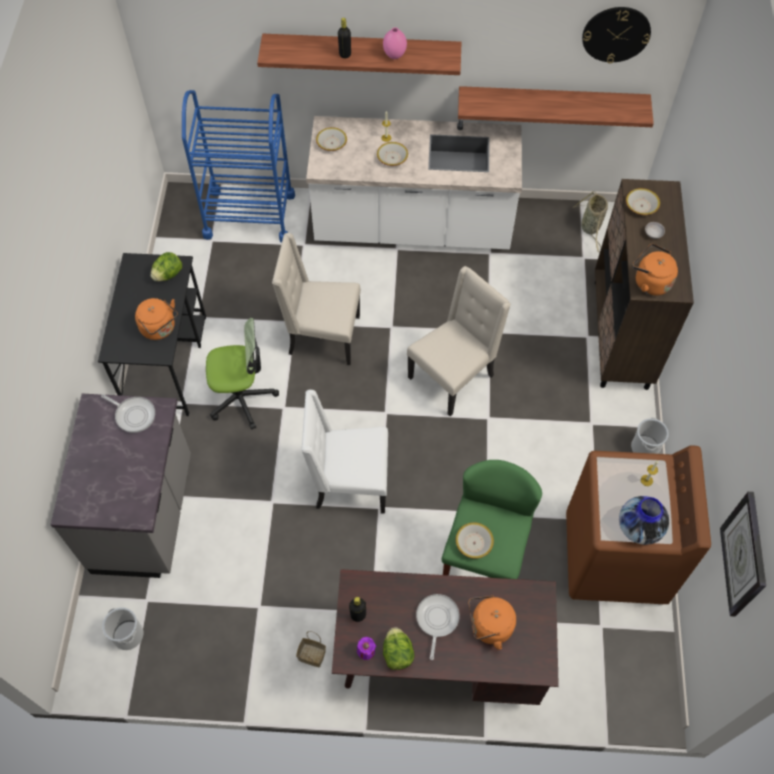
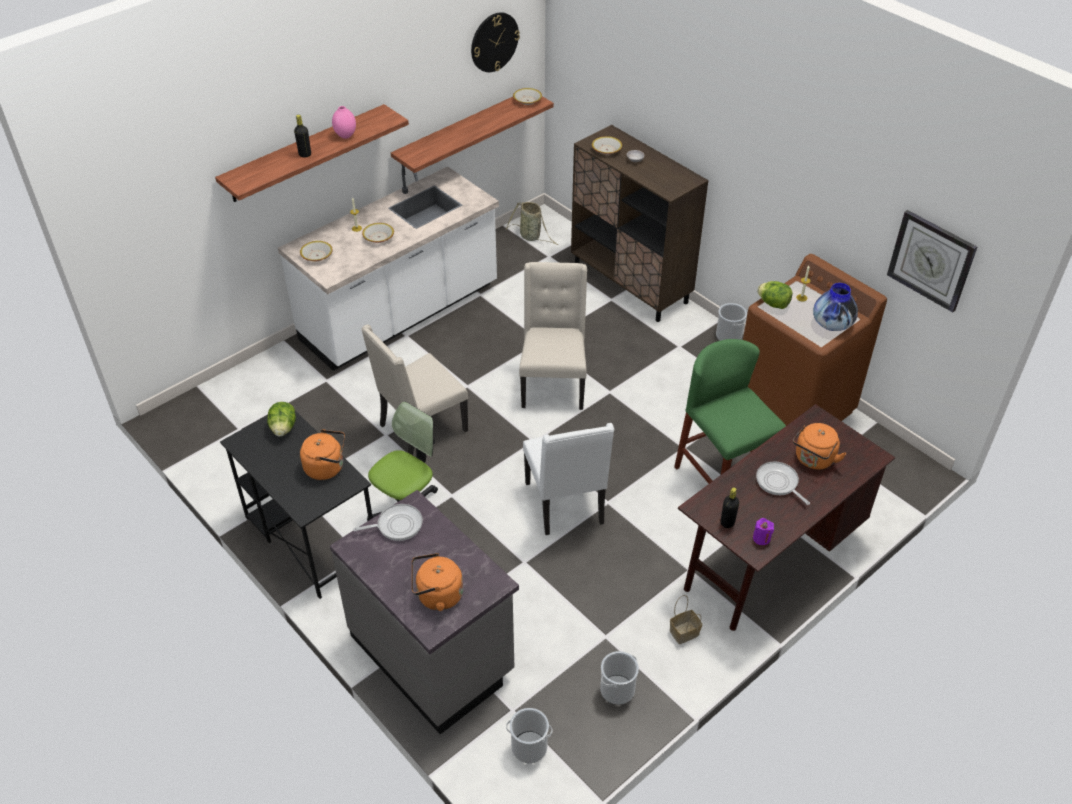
camera: 45 degrees left, 15 degrees down
blue cart [182,90,295,243] -> none
white chair [301,390,388,514] -> white chair turned 60 degrees counterclockwise [523,423,614,535]
lettuce [383,627,415,670] -> lettuce moved to [757,281,793,309]
bowl [456,522,494,559] -> bowl moved to [513,88,542,105]
orange kettle [633,244,678,296] -> orange kettle moved to [412,553,463,611]
none -> bucket [600,651,639,705]

